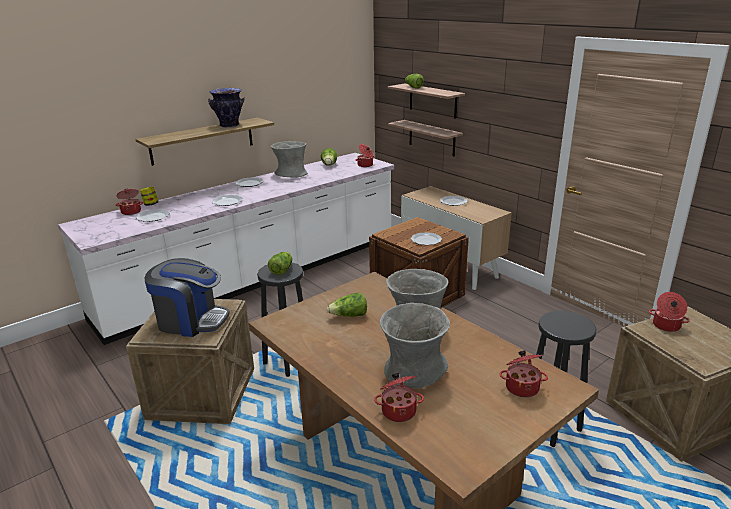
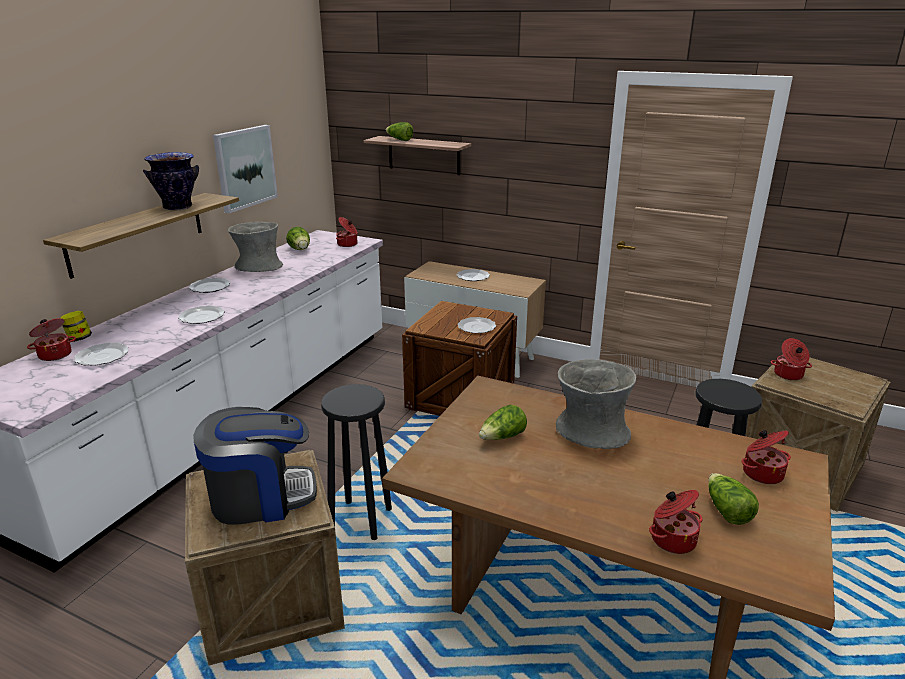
camera: 25 degrees left, 0 degrees up
lettuce [268,252,292,275] -> lettuce moved to [708,473,759,525]
grey vase [380,303,450,389] -> none
shelf [388,120,463,156] -> none
none -> picture [213,125,278,213]

